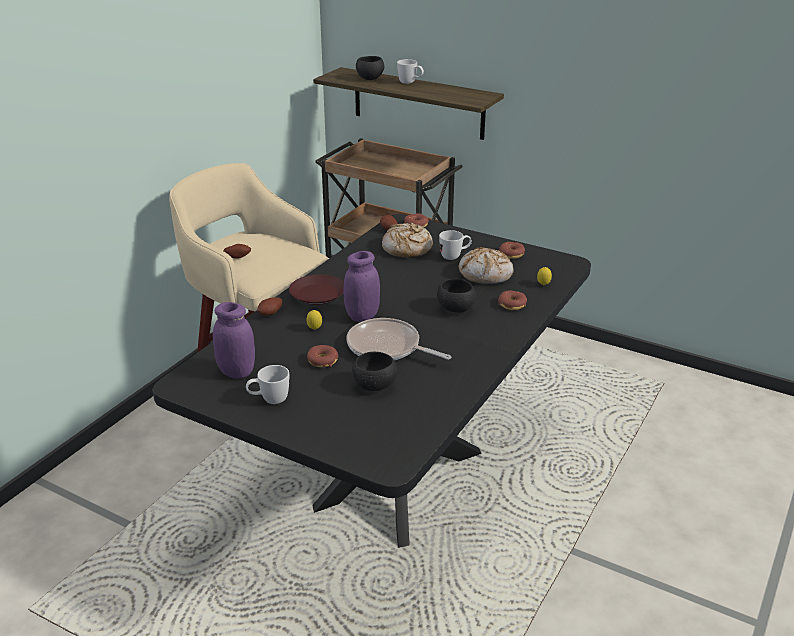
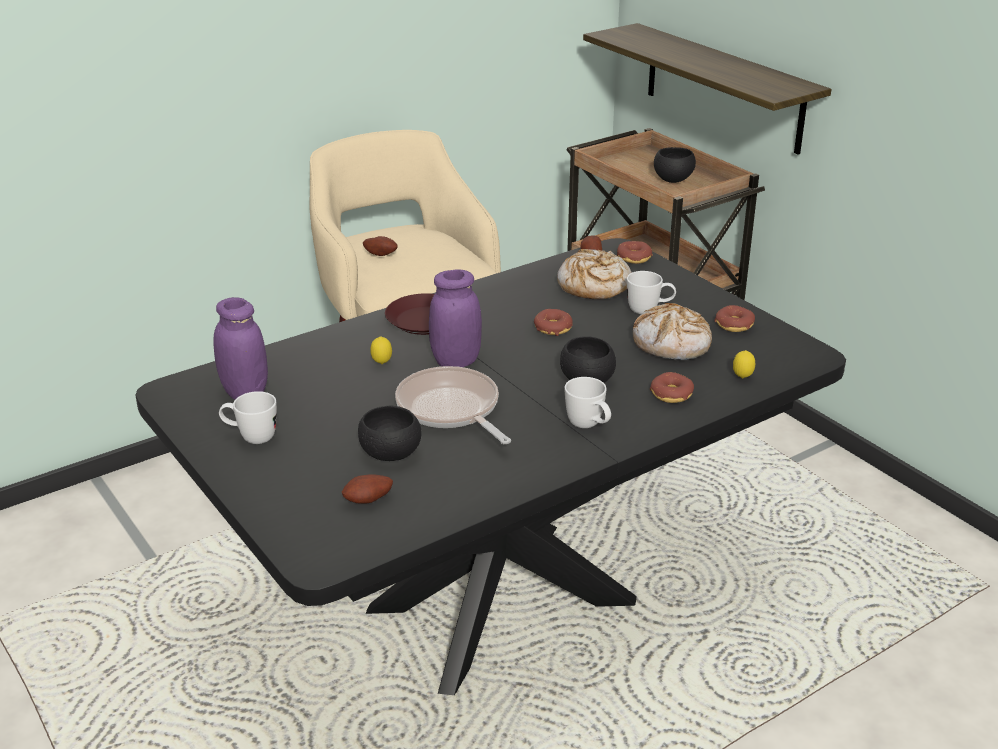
camera: 25 degrees right, 0 degrees up
potato [257,298,282,315] -> potato moved to [342,474,393,504]
donut [307,345,338,367] -> donut moved to [534,309,573,336]
black bowl [356,56,384,80] -> black bowl moved to [654,147,696,183]
white mug [397,59,424,84] -> white mug moved to [565,377,611,428]

